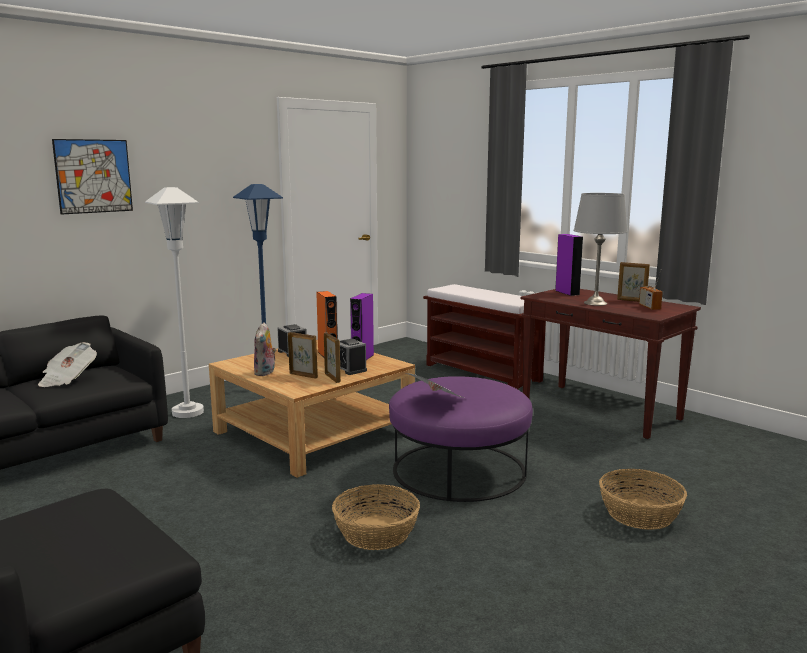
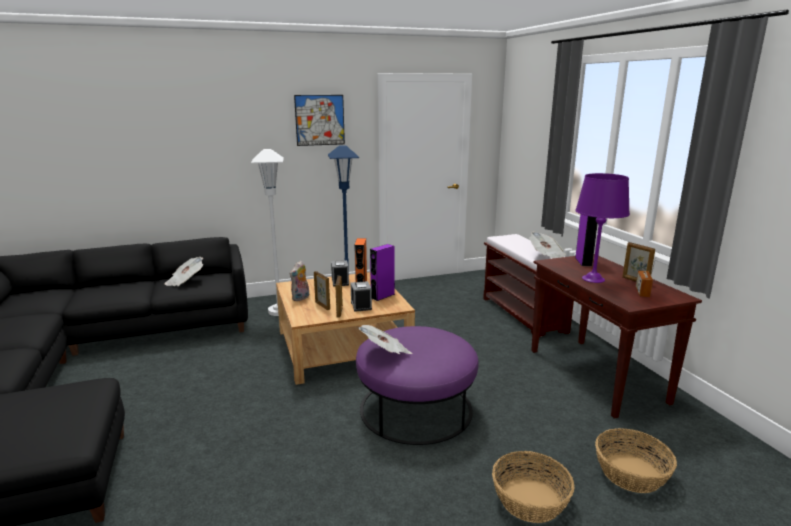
camera: 25 degrees right, 5 degrees up
picture [52,139,133,215] -> picture moved to [294,95,345,146]
basket [332,484,420,550] -> basket moved to [595,428,677,493]
grey table lamp [574,193,628,306] -> purple table lamp [575,173,630,283]
none -> newspaper [529,232,566,259]

